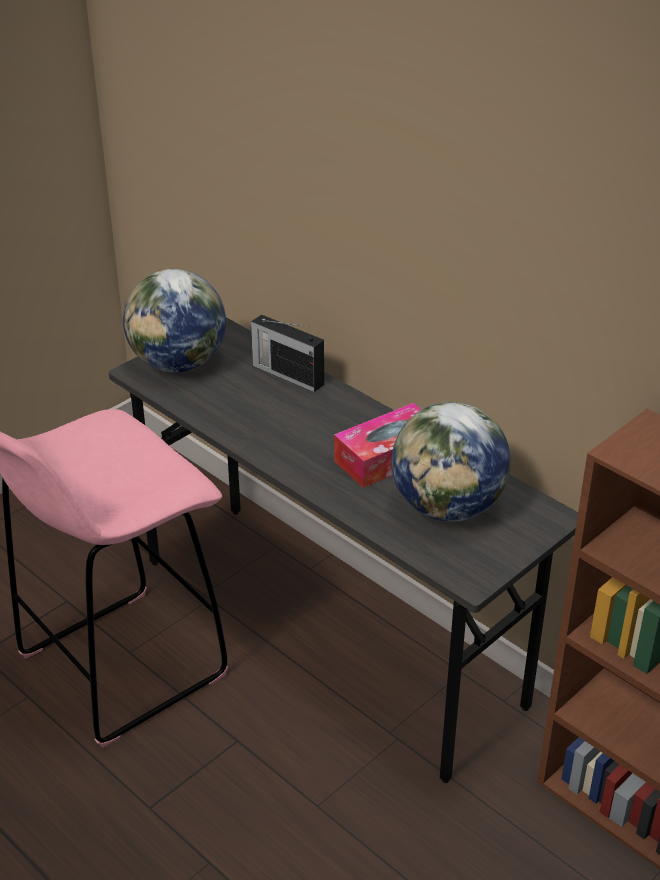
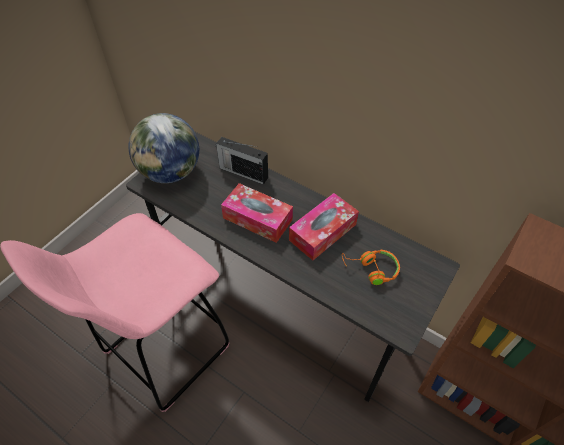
camera: 10 degrees left, 15 degrees up
globe [391,402,511,522] -> orange headphones [342,249,400,285]
none -> tissue box [221,183,293,243]

